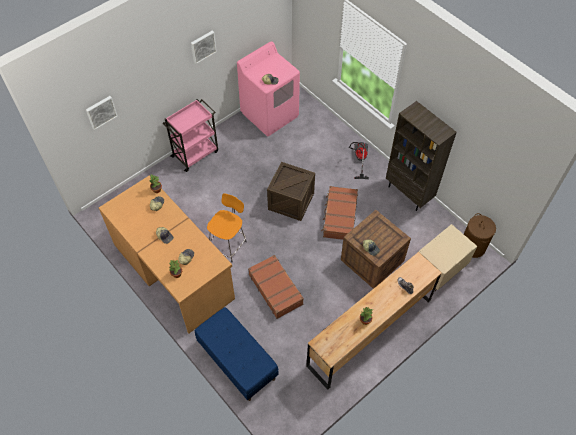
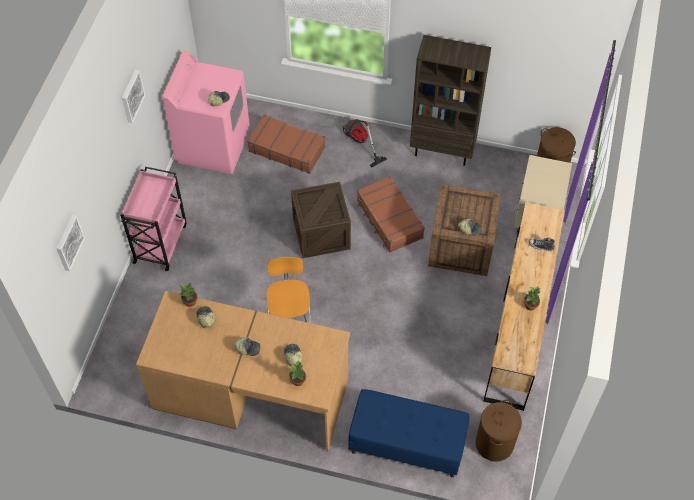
camera: 35 degrees left, 0 degrees up
brown suitcase [248,255,304,319] -> brown suitcase moved to [247,115,325,174]
none -> brown laundry basket [475,400,522,462]

